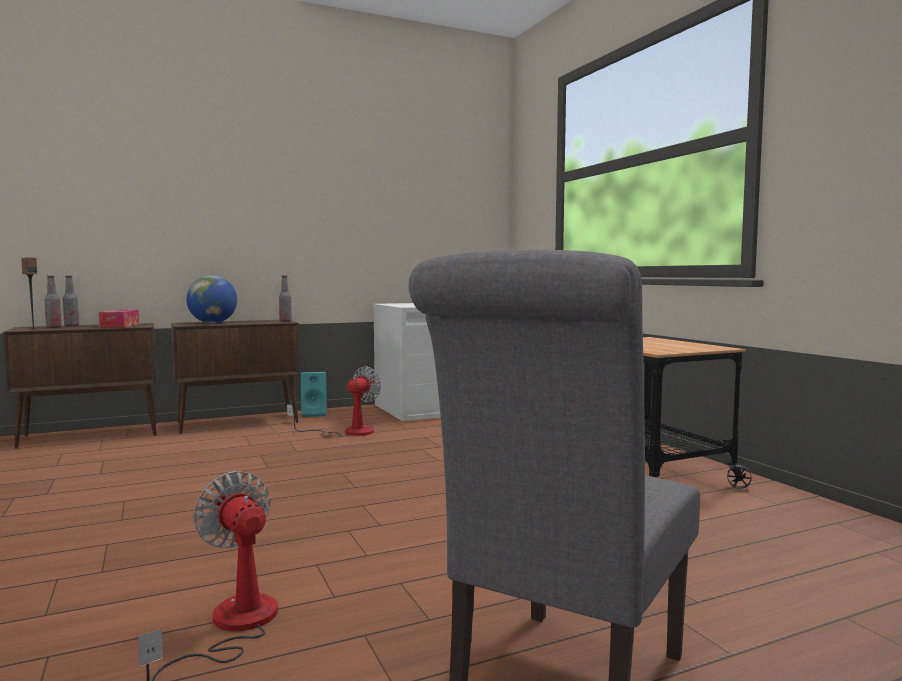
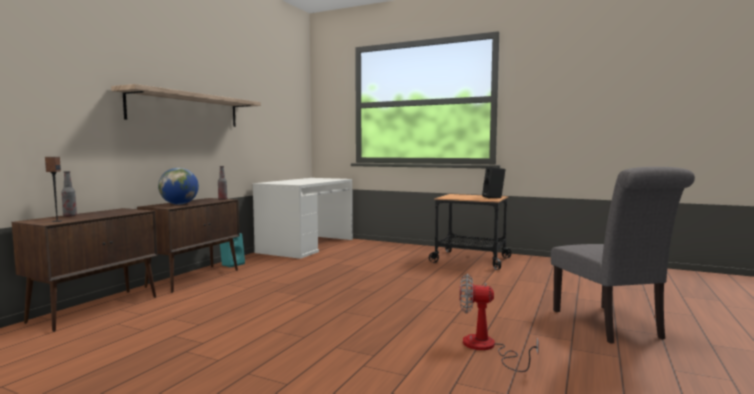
camera: 40 degrees left, 0 degrees up
bottle [44,276,62,328] -> none
tissue box [99,310,139,328] -> none
fan [287,366,381,437] -> none
none -> shelf [111,84,261,127]
none -> black speaker [482,167,506,198]

